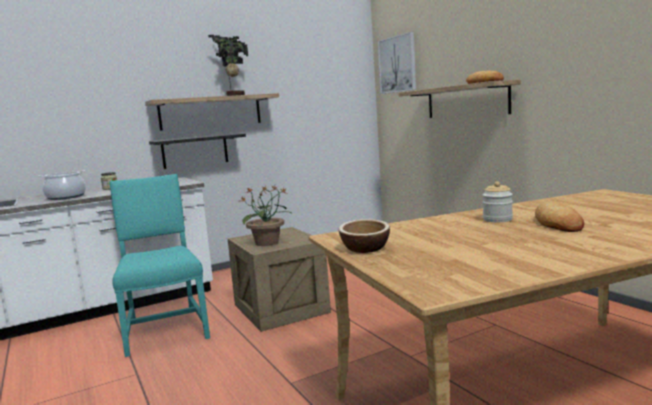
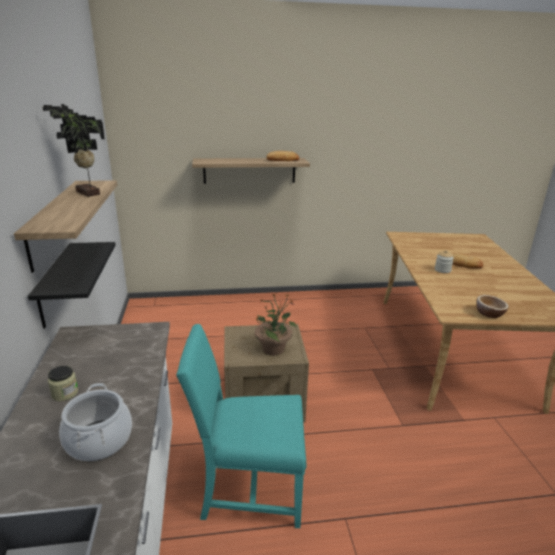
camera: 70 degrees left, 15 degrees up
picture [378,32,416,94] -> none

